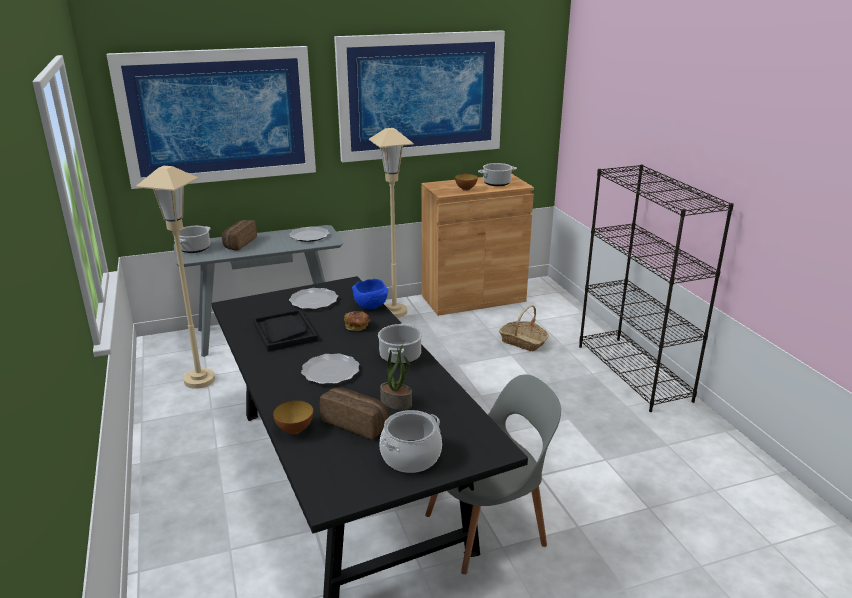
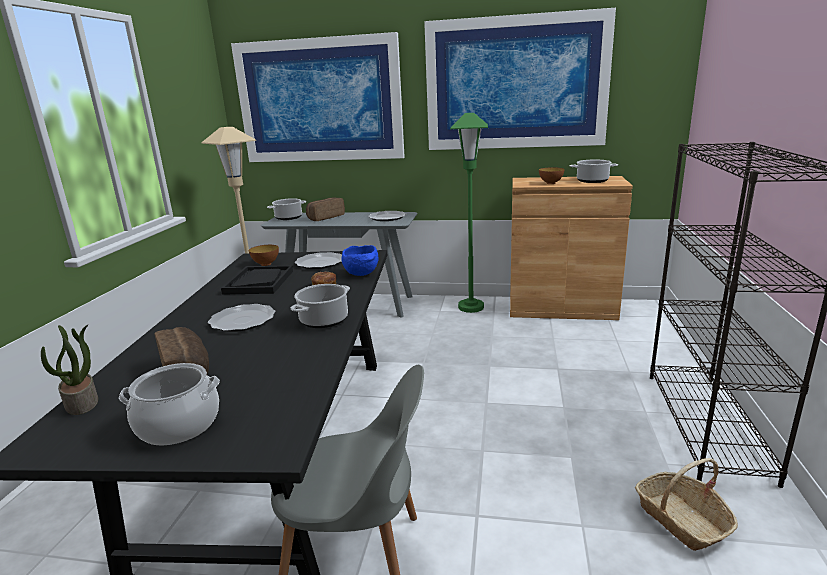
camera: 30 degrees right, 5 degrees down
bowl [273,400,313,434] -> bowl moved to [249,245,279,266]
beige floor lamp [369,128,414,318] -> green floor lamp [450,113,488,313]
potted plant [380,345,412,410] -> potted plant moved to [41,325,98,415]
basket [499,305,549,352] -> basket moved to [635,458,738,551]

